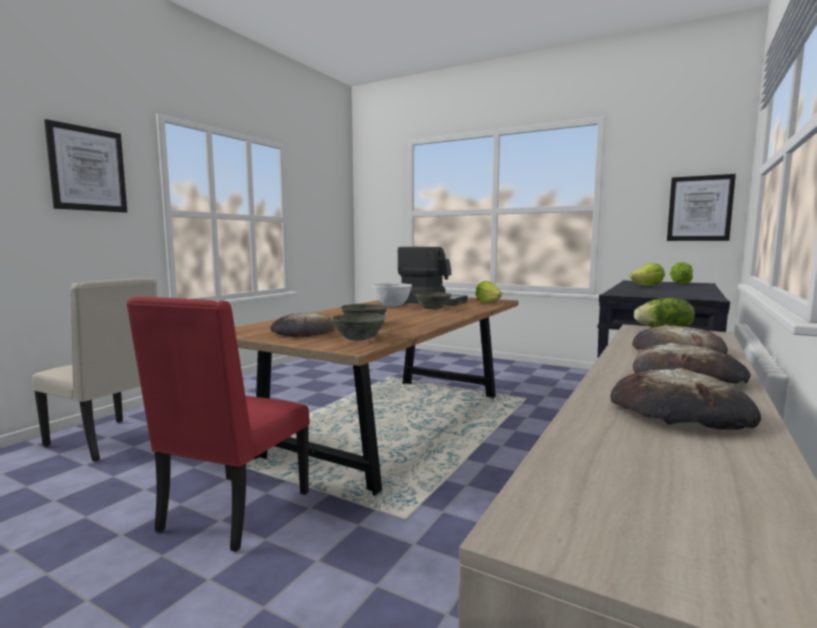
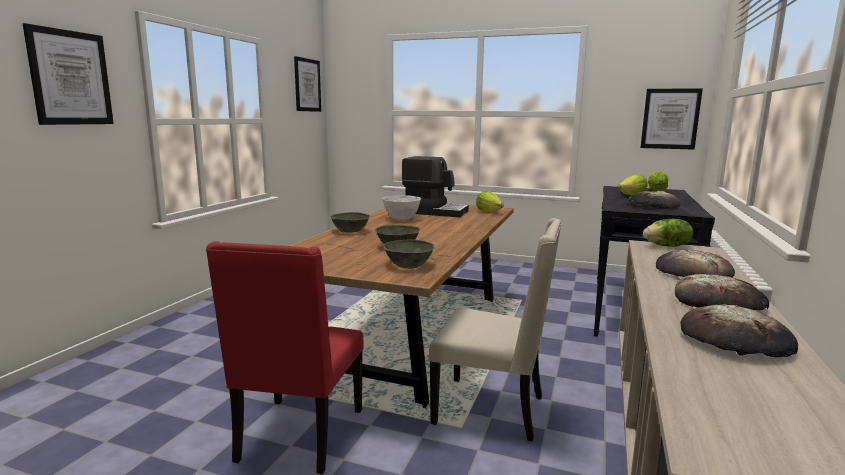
camera: 10 degrees left, 5 degrees up
beige chair [32,278,157,462] -> beige chair moved to [429,218,562,442]
bread [270,312,336,337] -> bread moved to [628,191,680,208]
grey bowl [415,292,452,309] -> grey bowl moved to [330,212,370,233]
none -> picture [294,56,321,112]

